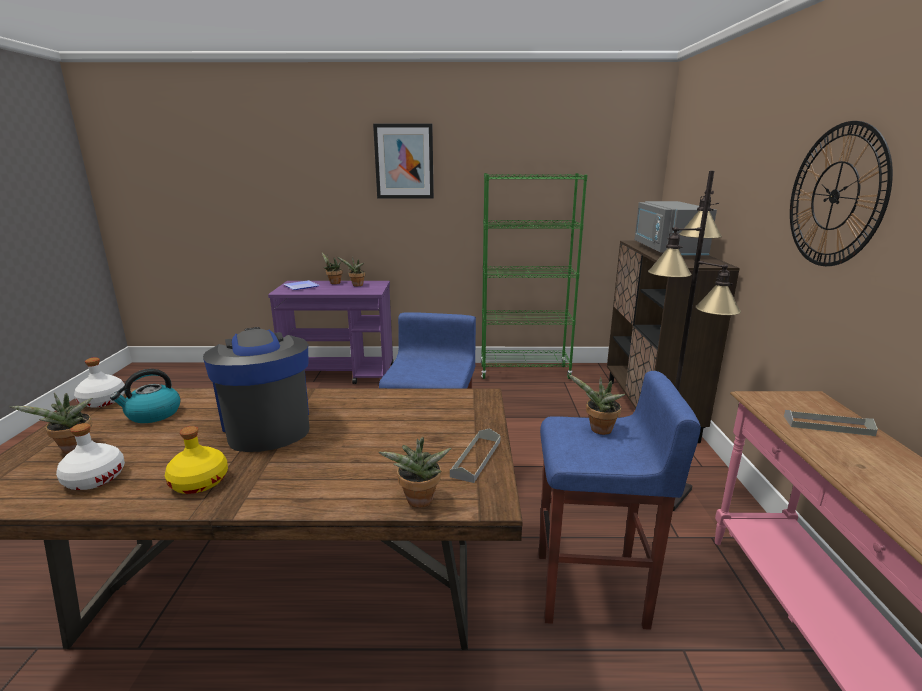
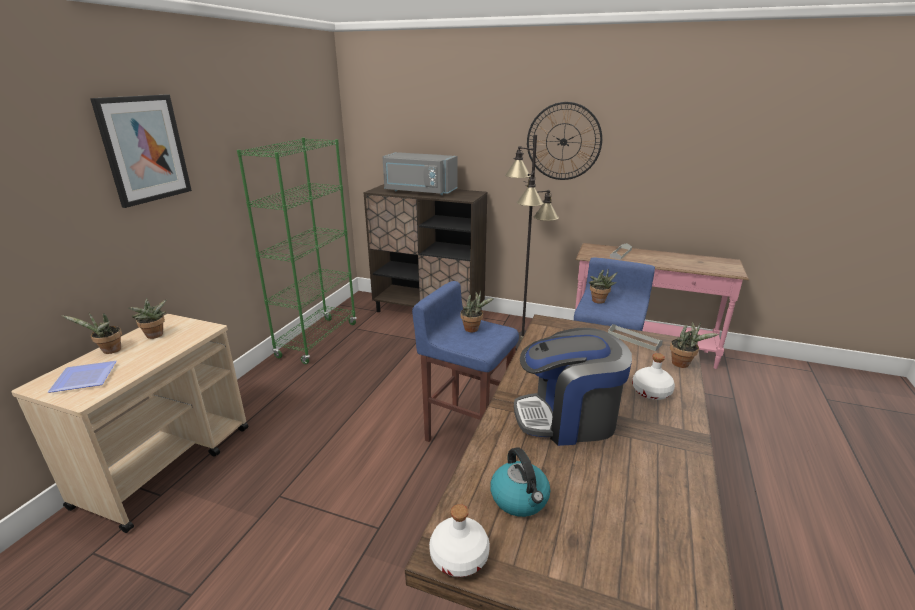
camera: 70 degrees left, 5 degrees up
potted plant [9,393,93,454] -> potted plant moved to [460,291,494,332]
white bottle [56,423,125,490] -> white bottle moved to [632,353,675,400]
yellow bottle [165,426,228,494] -> none
purple cart [268,281,394,384] -> beige cart [11,314,249,533]

